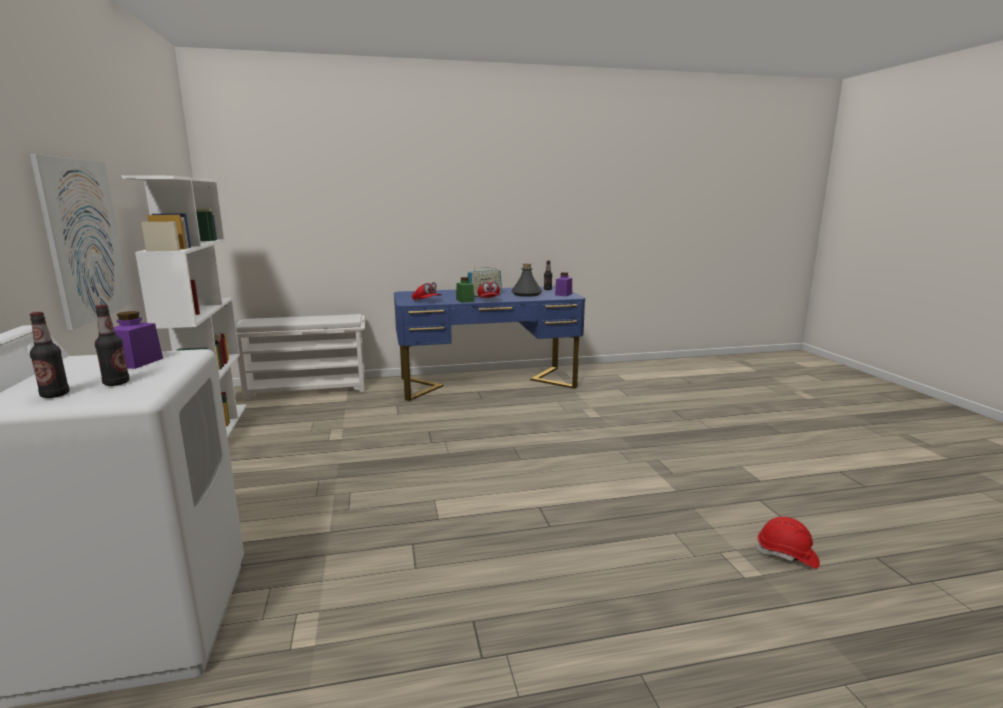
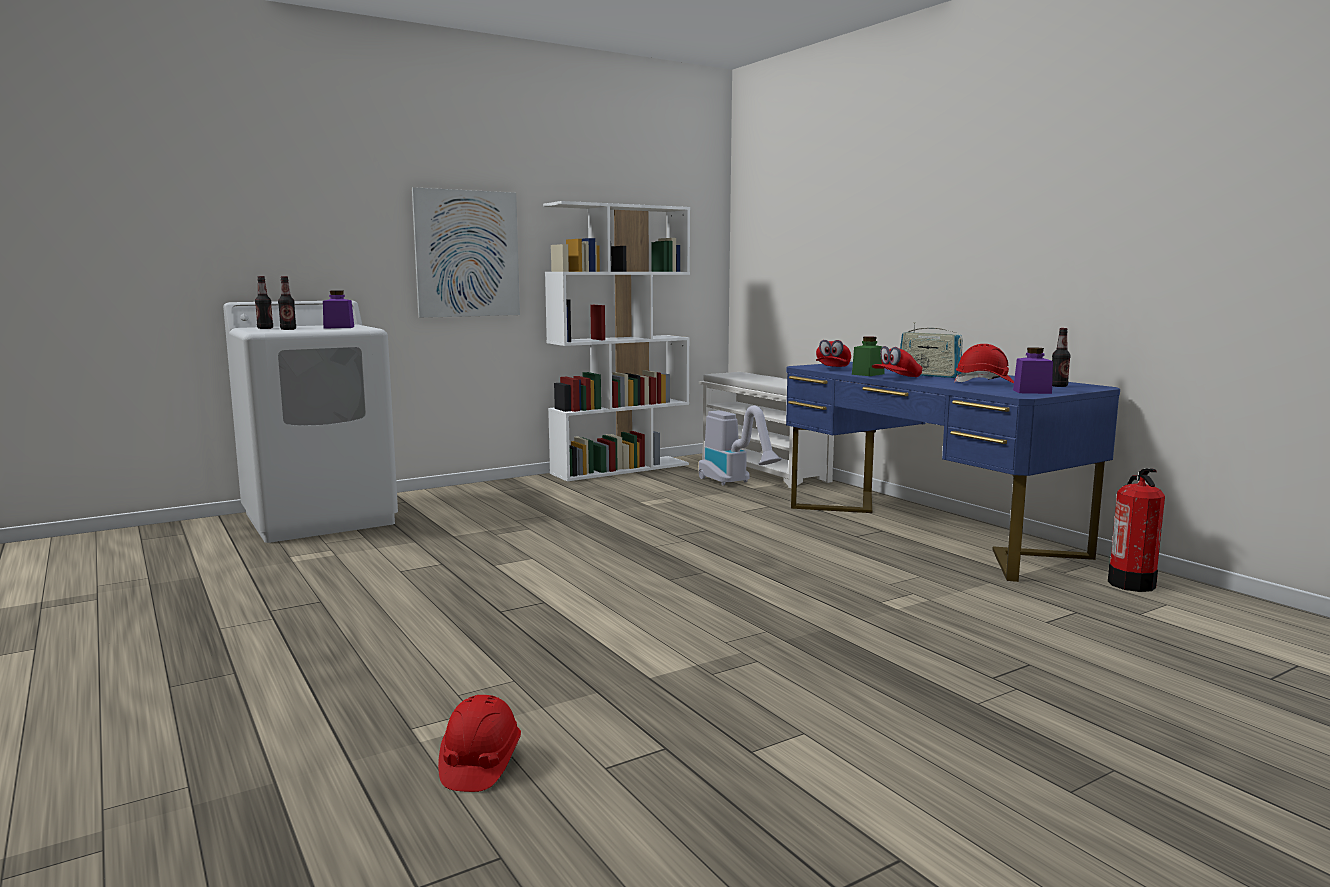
camera: 70 degrees right, 5 degrees down
grey bottle [511,263,542,297] -> red hard hat [954,344,1014,384]
none -> vacuum cleaner [699,406,782,485]
none -> fire extinguisher [1108,468,1165,592]

